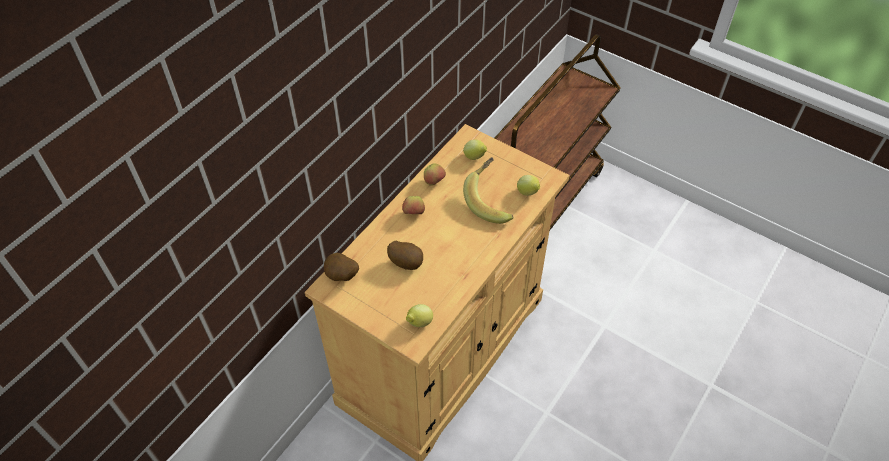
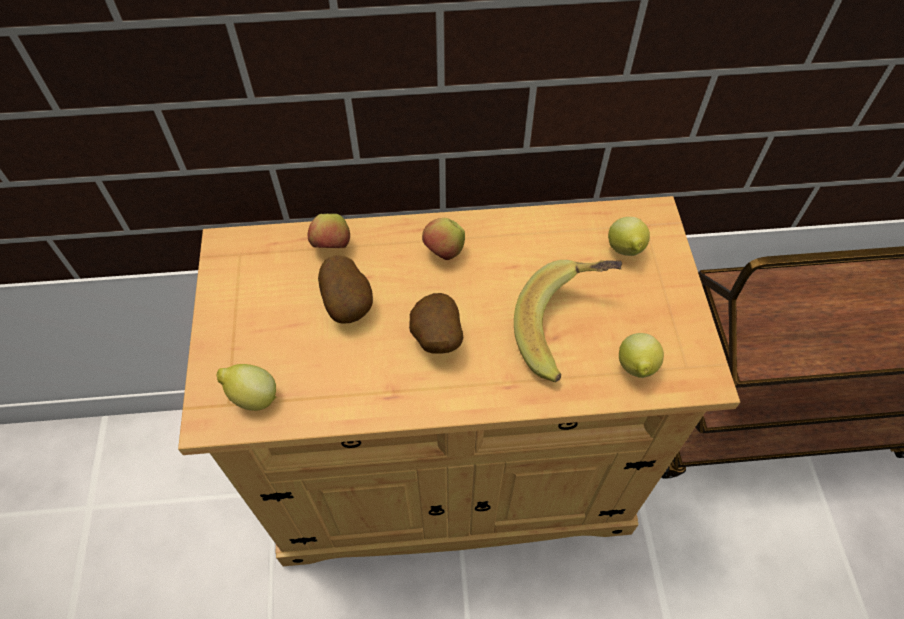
camera: 50 degrees right, 5 degrees up
potato [324,253,359,281] -> potato moved to [409,293,463,354]
apple [424,163,446,185] -> apple moved to [308,214,350,248]

